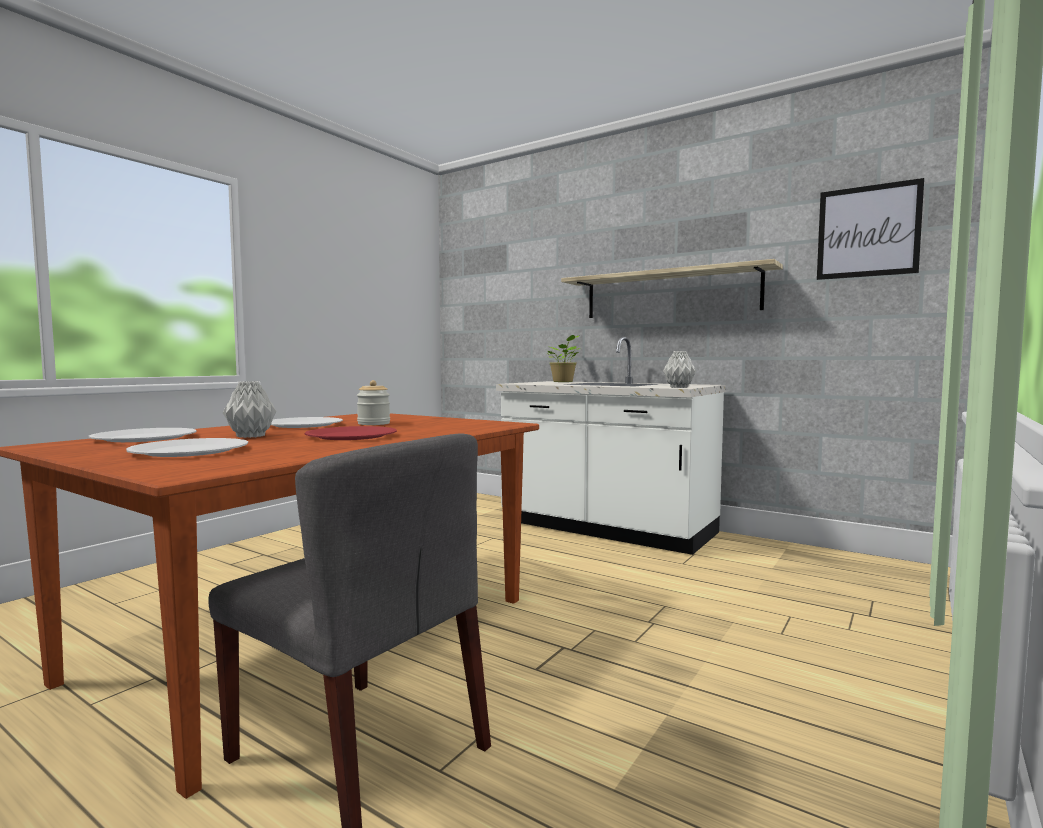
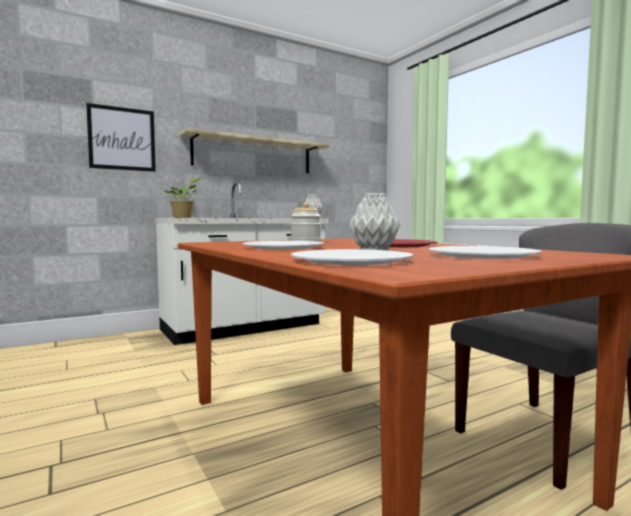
camera: 65 degrees left, 0 degrees up
picture [817,178,924,280] -> picture moved to [86,103,156,172]

